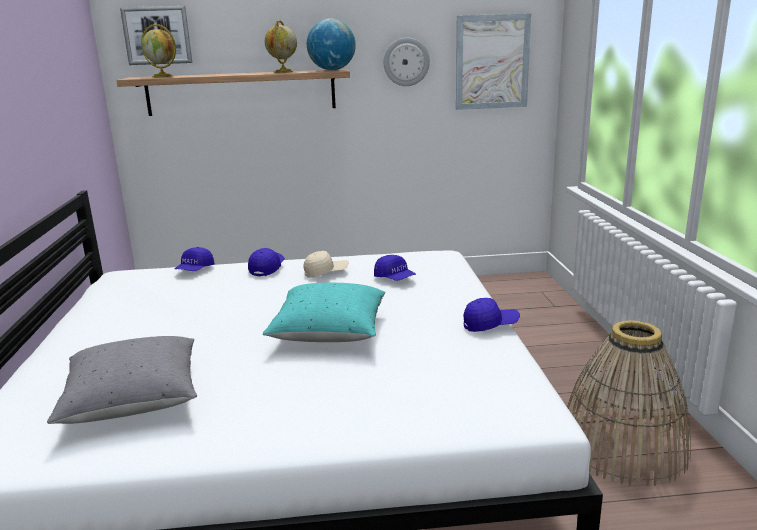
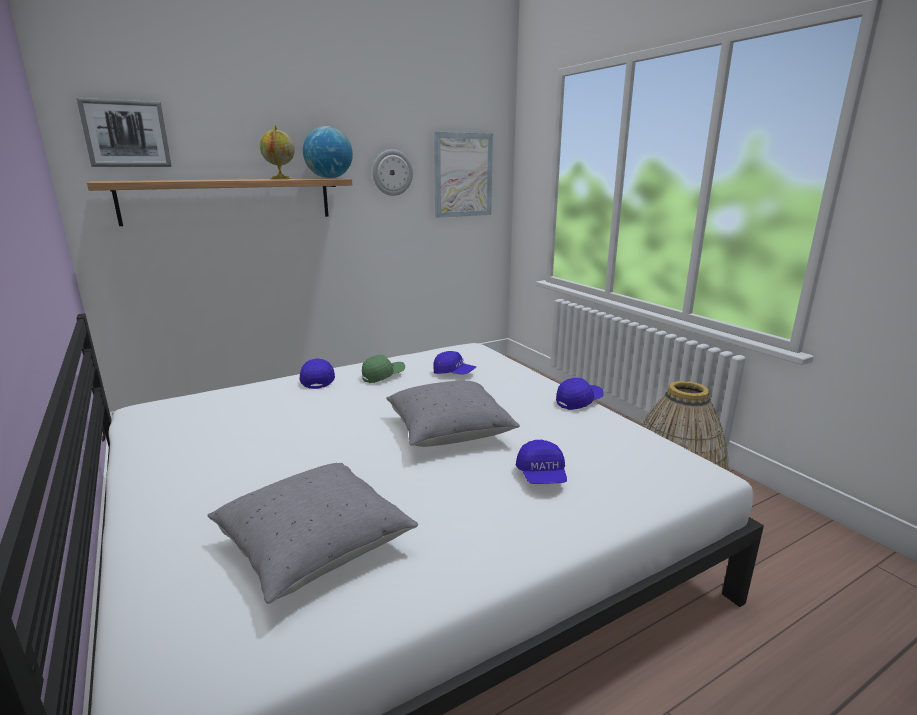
camera: 25 degrees left, 0 degrees up
globe [141,24,176,77] -> none
blue cap [175,247,215,271] -> blue cap moved to [516,440,567,484]
turquoise pillow [263,283,385,342] -> grey pillow [386,381,520,447]
beige cap [303,251,349,277] -> green cap [362,355,405,383]

